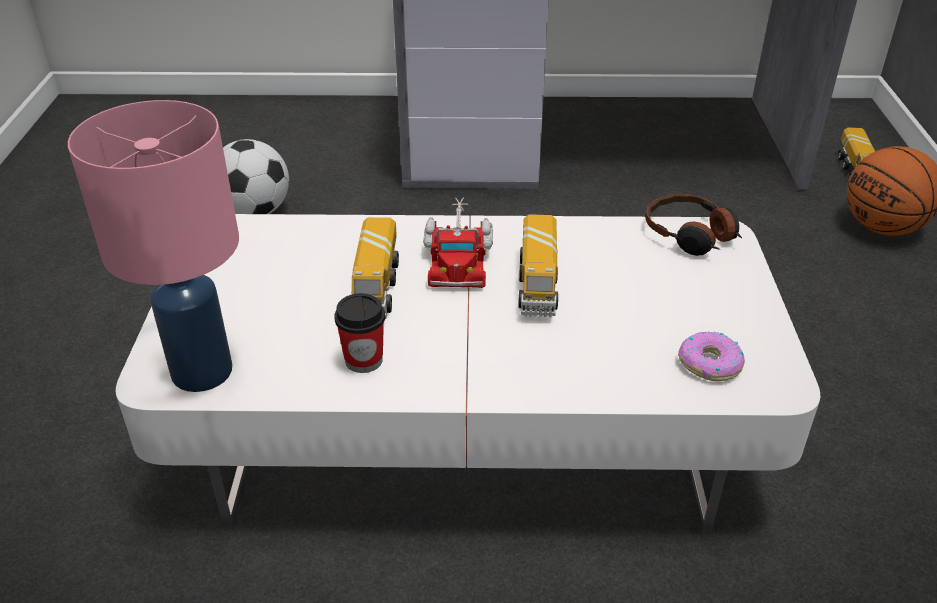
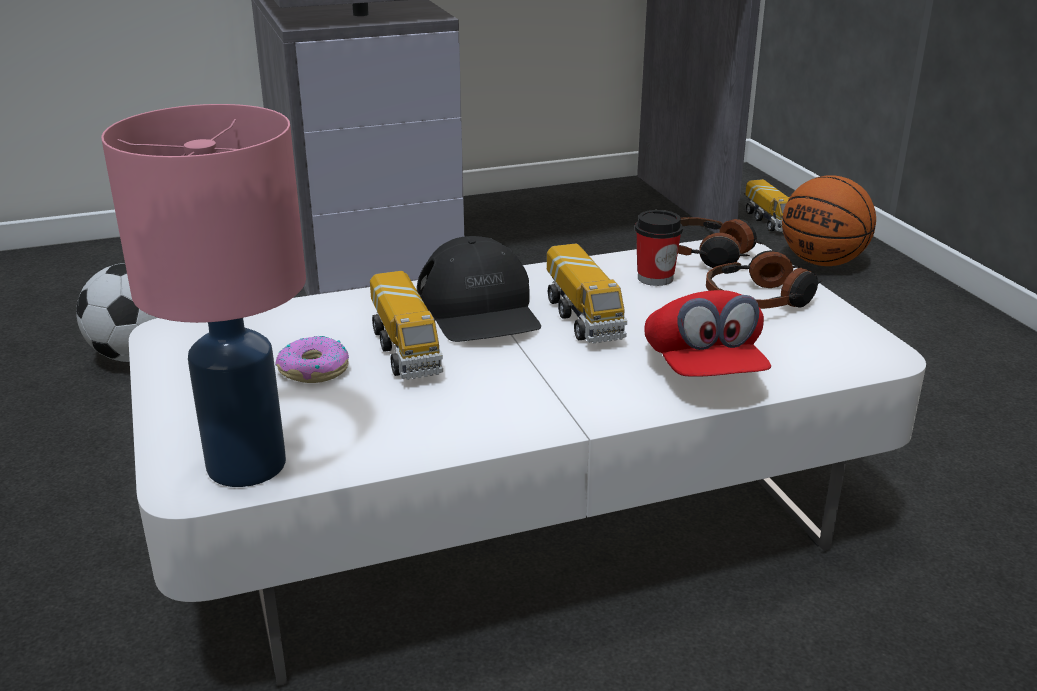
camera: 20 degrees left, 10 degrees down
cup [334,293,385,373] -> cup moved to [635,210,683,286]
toy truck [423,197,493,288] -> black cap [417,236,541,342]
donut [678,332,745,381] -> donut moved to [275,336,349,383]
none -> red cap [644,290,771,377]
none -> headphones [706,250,822,309]

